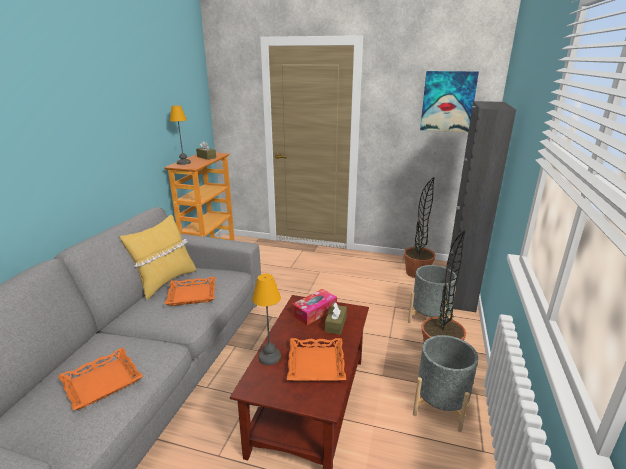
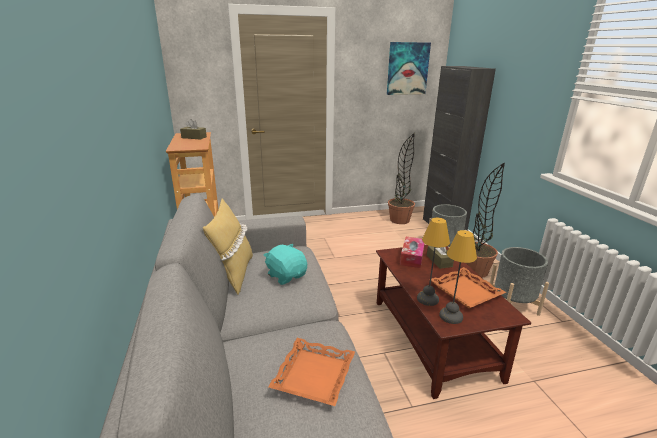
camera: 30 degrees left, 0 degrees up
orange tray [164,277,216,306] -> turquoise plush toy [264,244,307,285]
table lamp [169,105,191,165] -> table lamp moved to [439,230,477,324]

